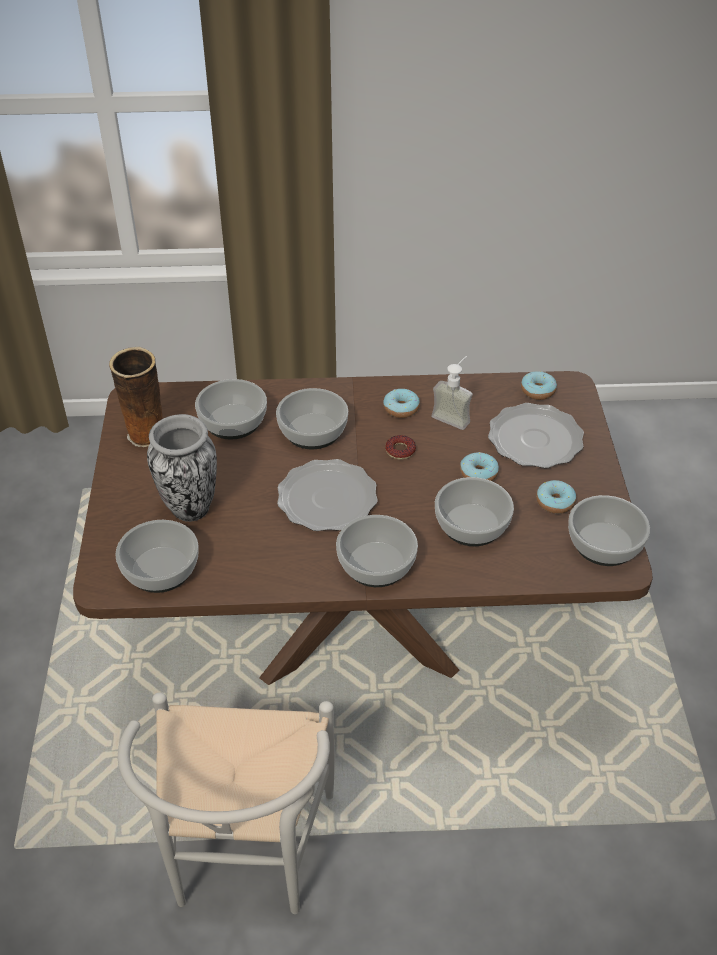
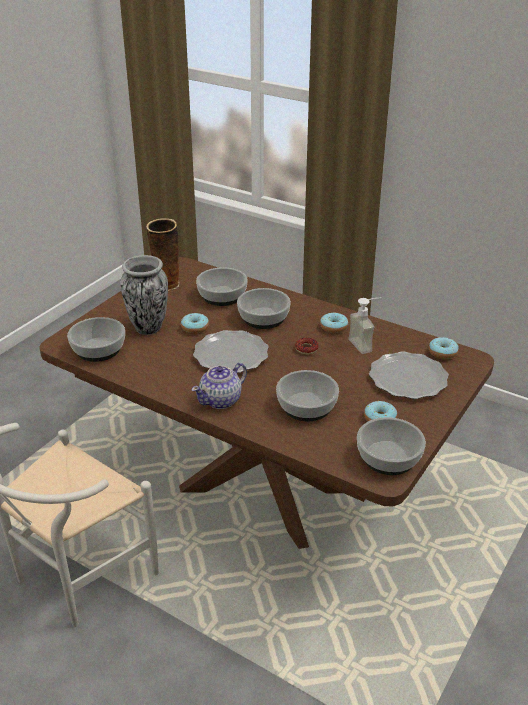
camera: 35 degrees right, 10 degrees down
bowl [336,515,418,587] -> teapot [192,363,247,409]
donut [460,452,499,481] -> donut moved to [181,313,209,334]

